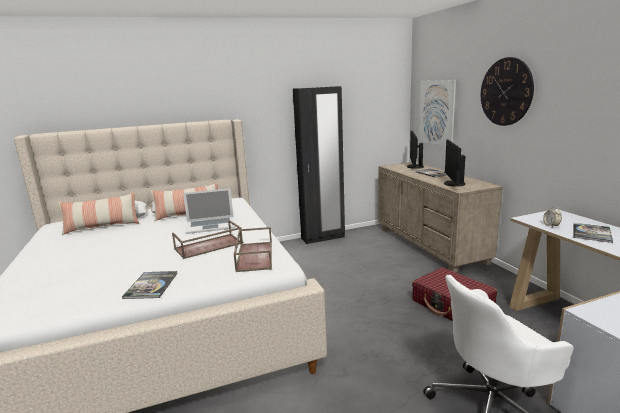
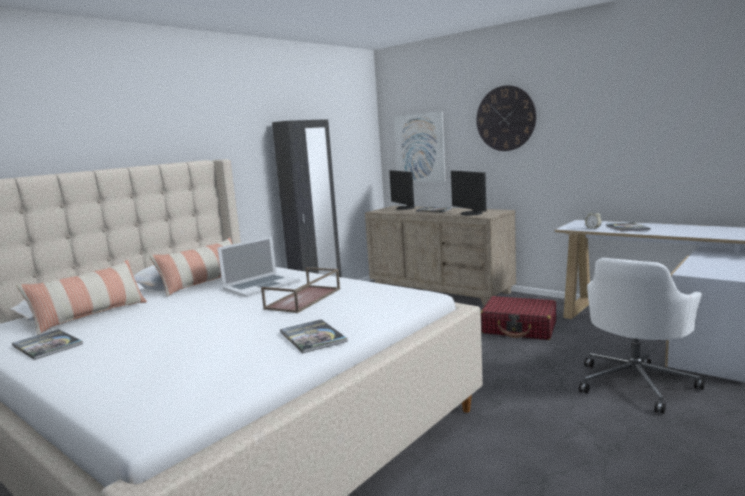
camera: 30 degrees left, 5 degrees down
brown tray [234,227,272,272] -> none
none -> book [12,329,83,360]

